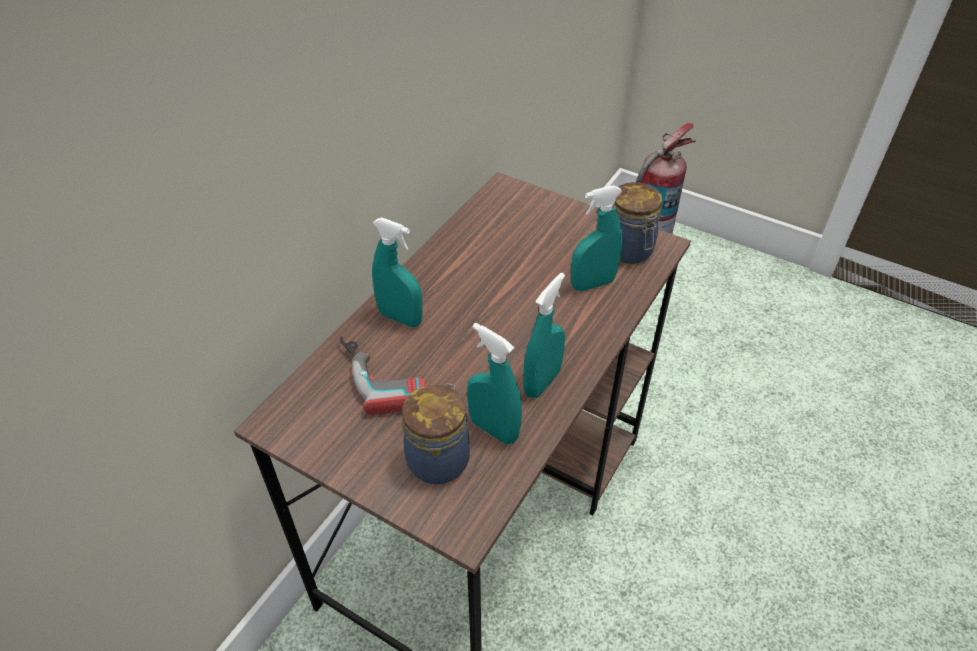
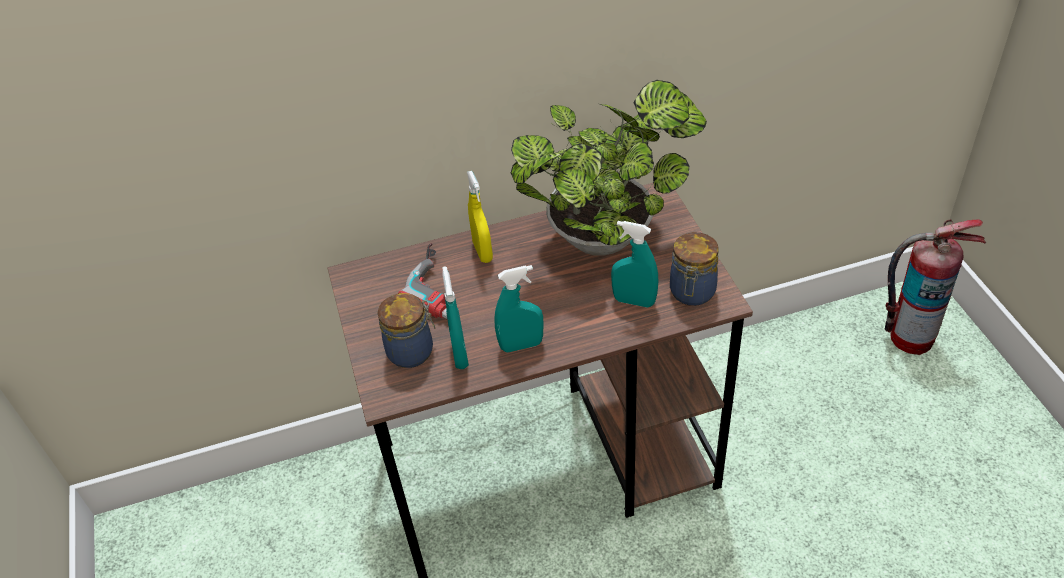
camera: 45 degrees right, 0 degrees up
turquoise spray bottle [372,218,423,327] -> yellow spray bottle [467,171,493,263]
none -> potted plant [511,80,707,256]

